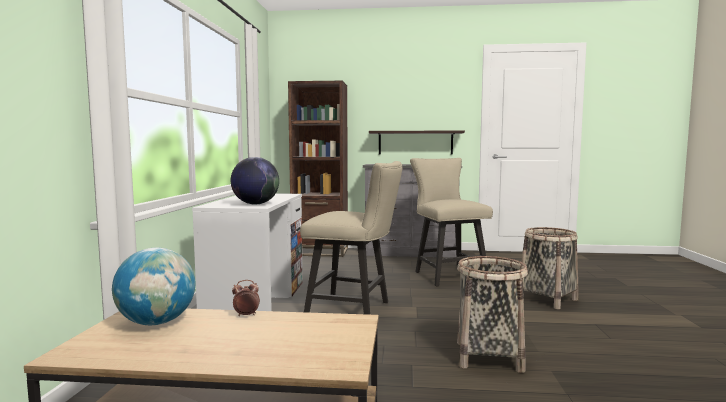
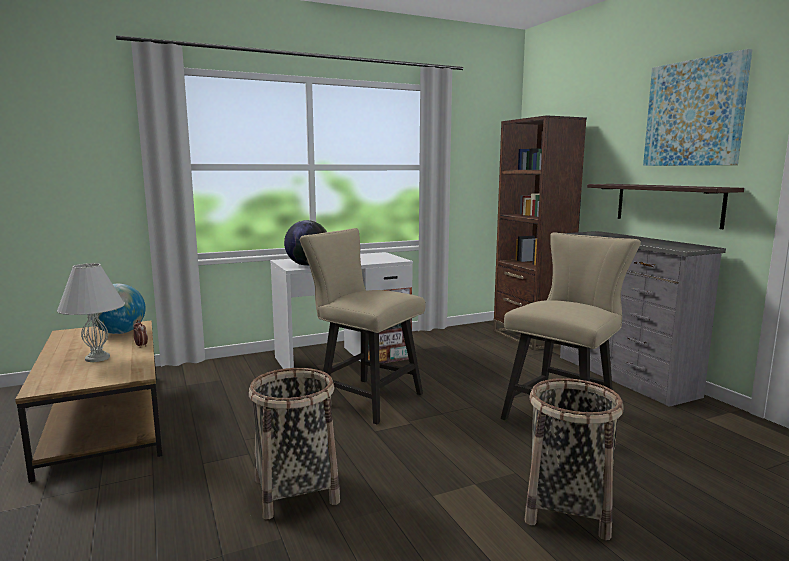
camera: 60 degrees right, 5 degrees up
beige chair [300,161,402,315] -> beige chair turned 135 degrees clockwise [300,228,426,424]
none -> white table lamp [57,263,125,362]
none -> picture [643,49,752,166]

